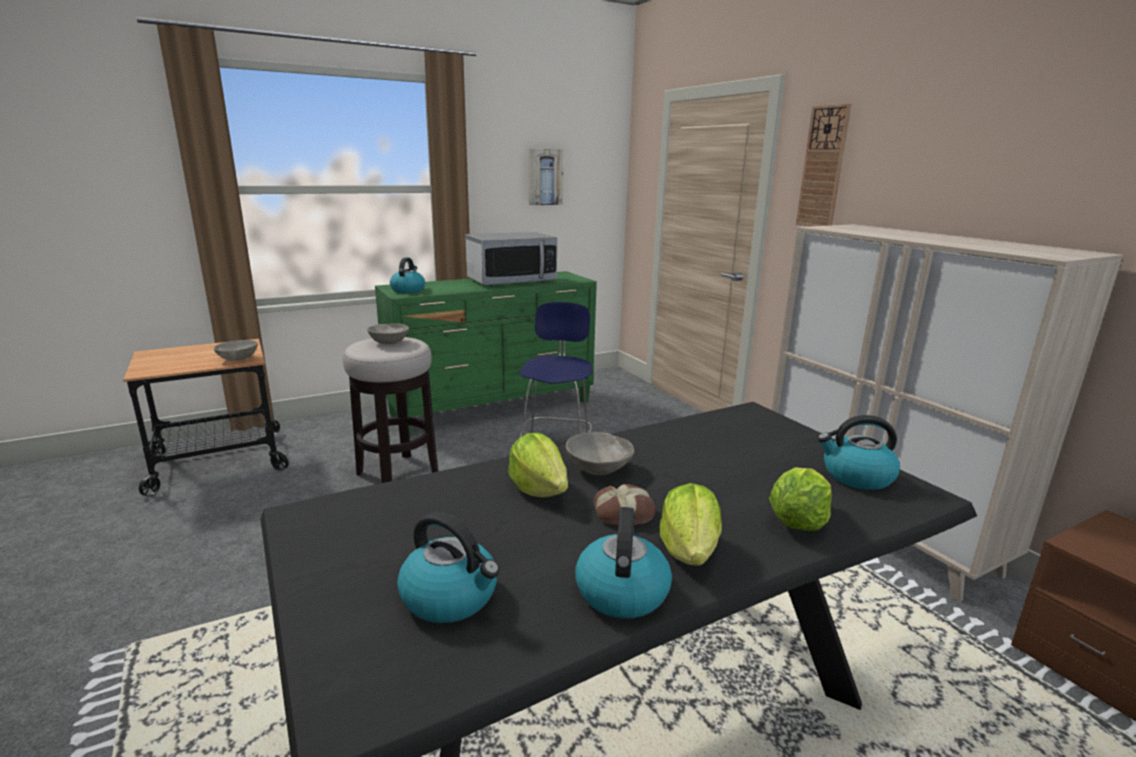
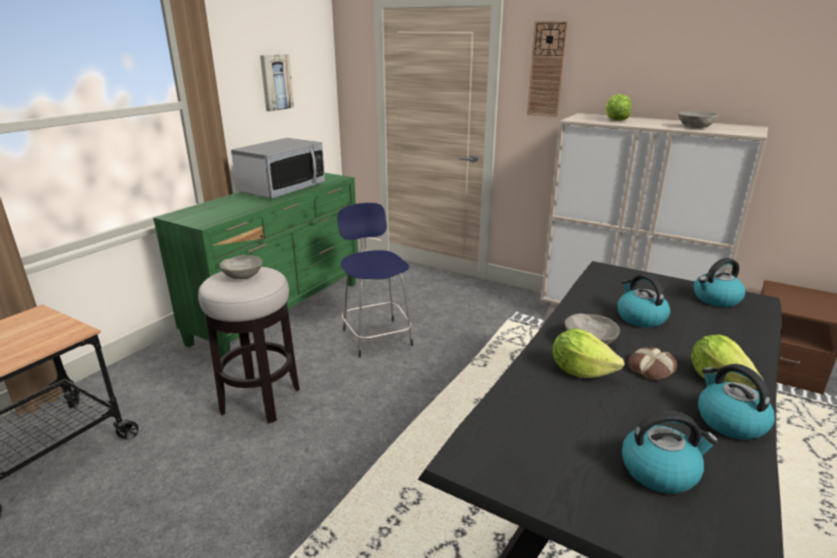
camera: 30 degrees left, 5 degrees up
grey bowl [214,340,258,361] -> grey bowl moved to [678,111,719,128]
kettle [390,257,425,293] -> kettle moved to [617,274,670,328]
lettuce [769,467,832,531] -> lettuce moved to [605,94,632,121]

